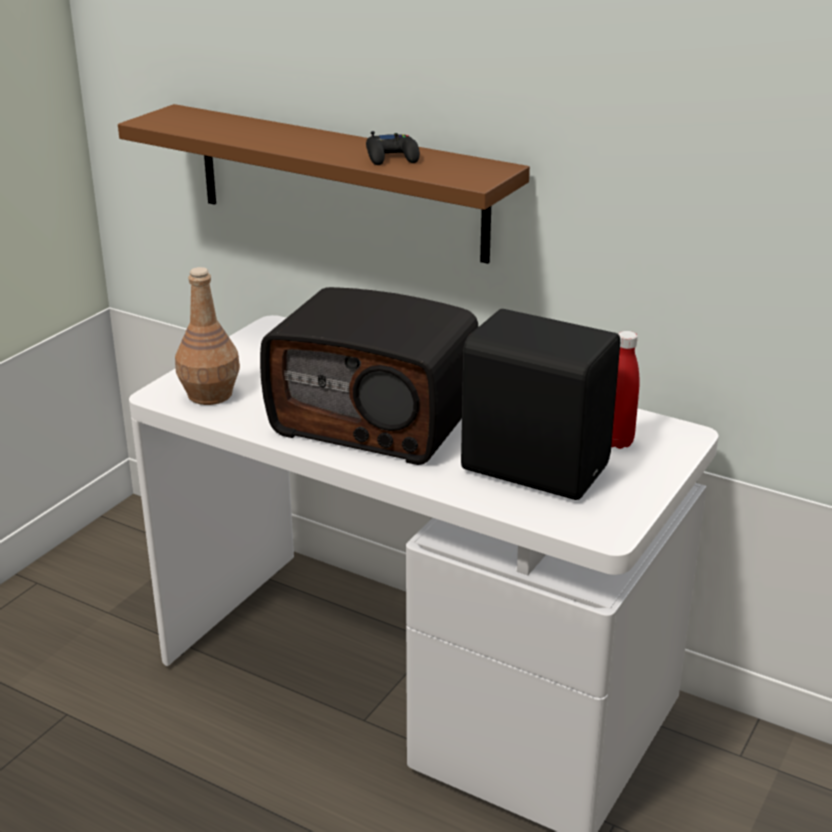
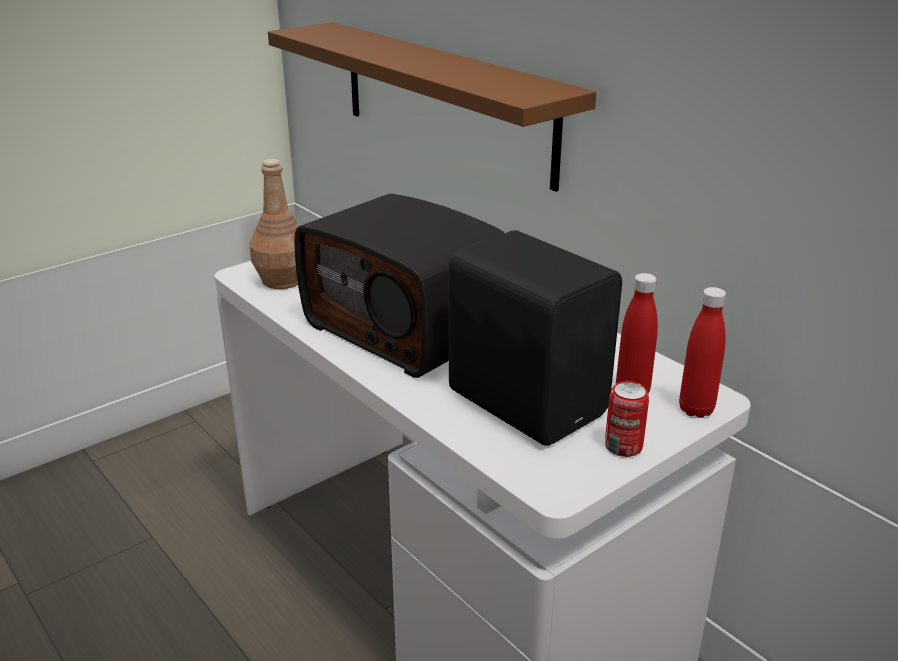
camera: 20 degrees right, 0 degrees up
black game controller [366,131,420,165] -> none
none -> can [605,381,649,457]
none -> red bottle [679,287,726,418]

